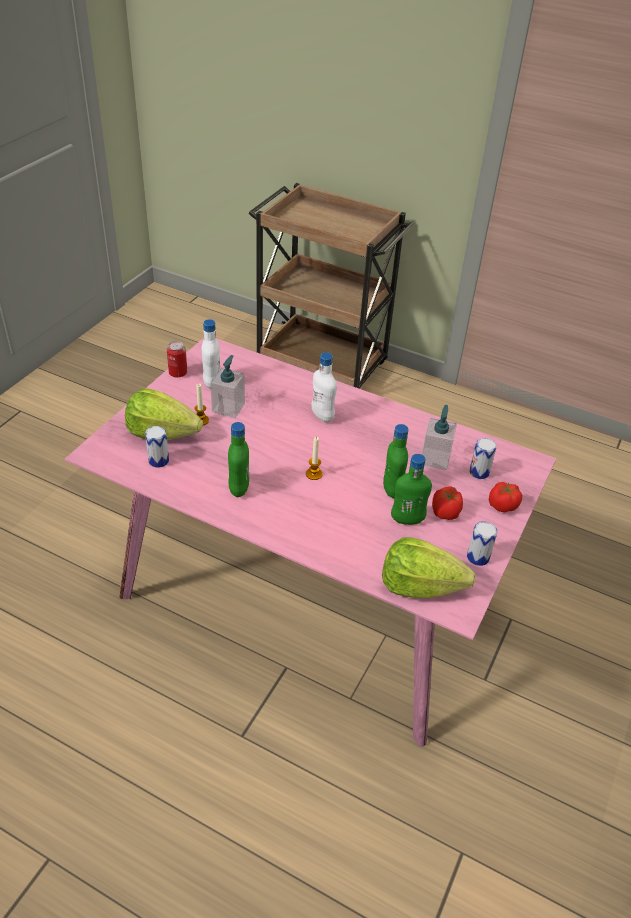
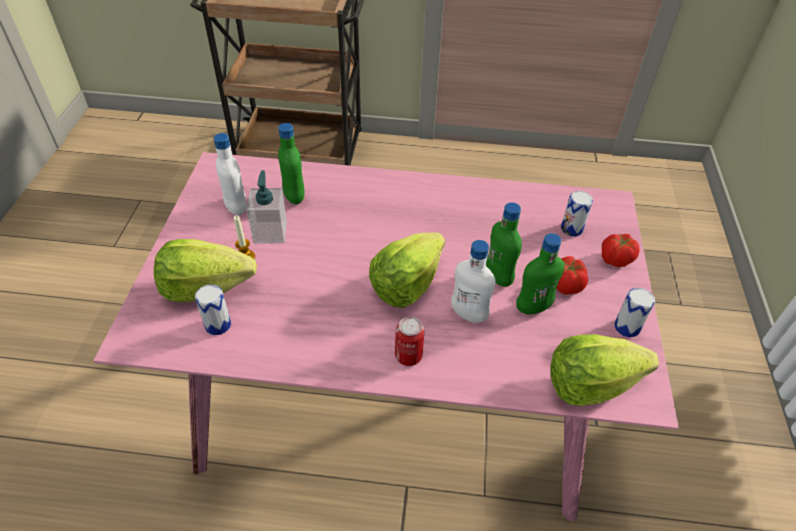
camera: 20 degrees left, 5 degrees up
can [167,341,187,378] -> can moved to [395,317,424,366]
green bottle [228,422,249,497] -> green bottle moved to [278,123,305,204]
candle [306,437,322,480] -> lettuce [369,232,445,308]
white bottle [311,352,337,423] -> white bottle moved to [451,240,496,323]
soap dispenser [422,405,457,470] -> none

